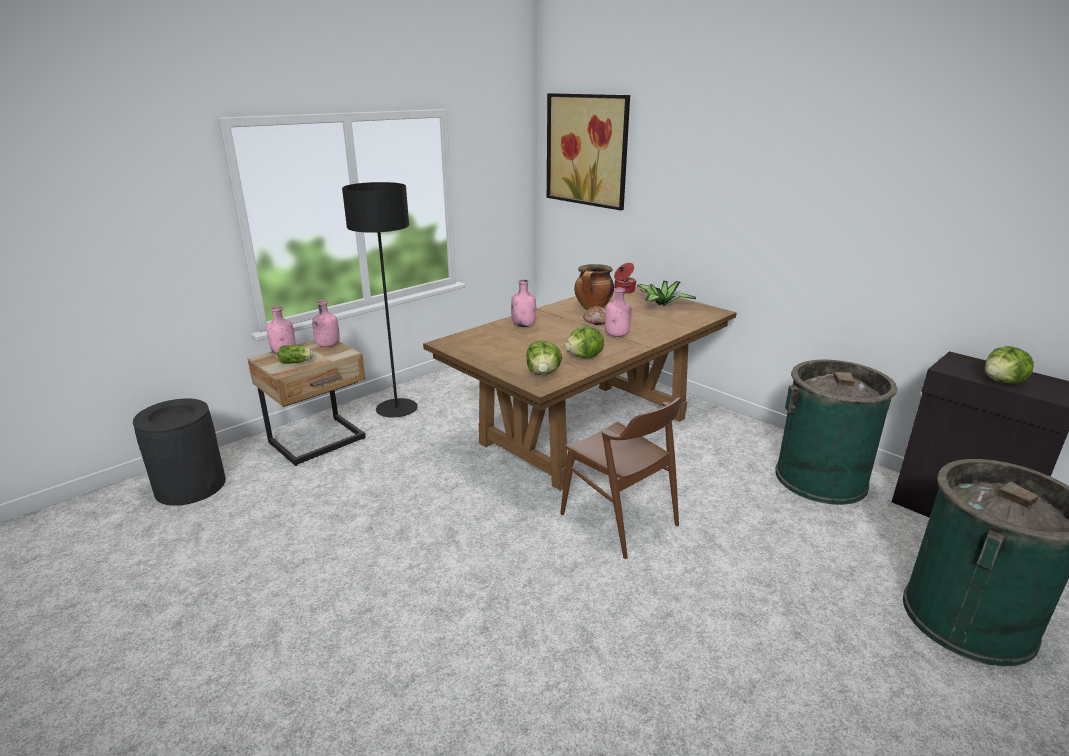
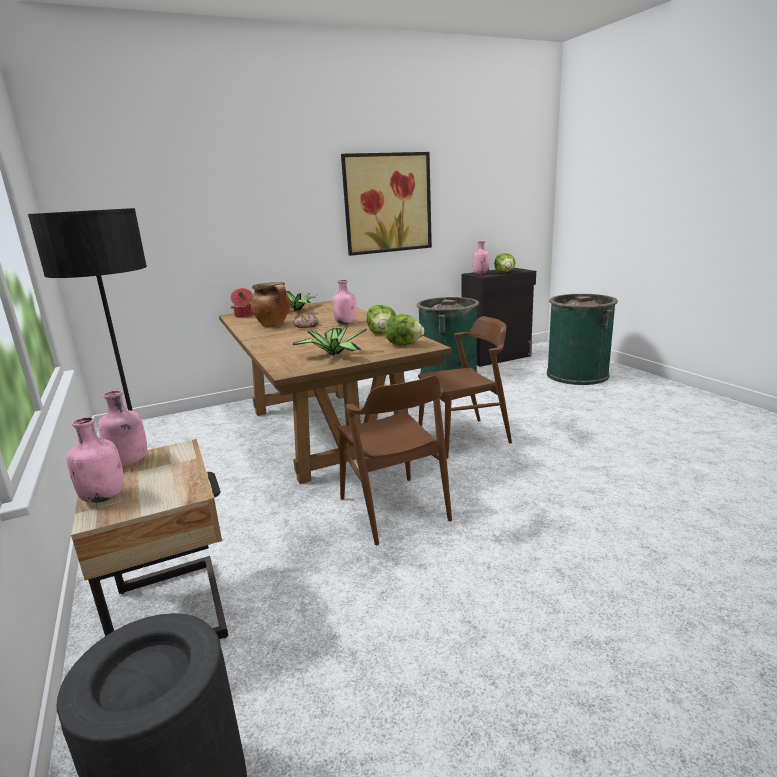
camera: 70 degrees left, 5 degrees down
lettuce [278,345,313,364] -> none
pink bottle [511,280,536,327] -> pink bottle moved to [473,241,490,274]
picture [547,93,630,210] -> picture moved to [341,152,432,256]
none -> potted plant [293,326,367,356]
none -> brown chair [337,376,452,545]

